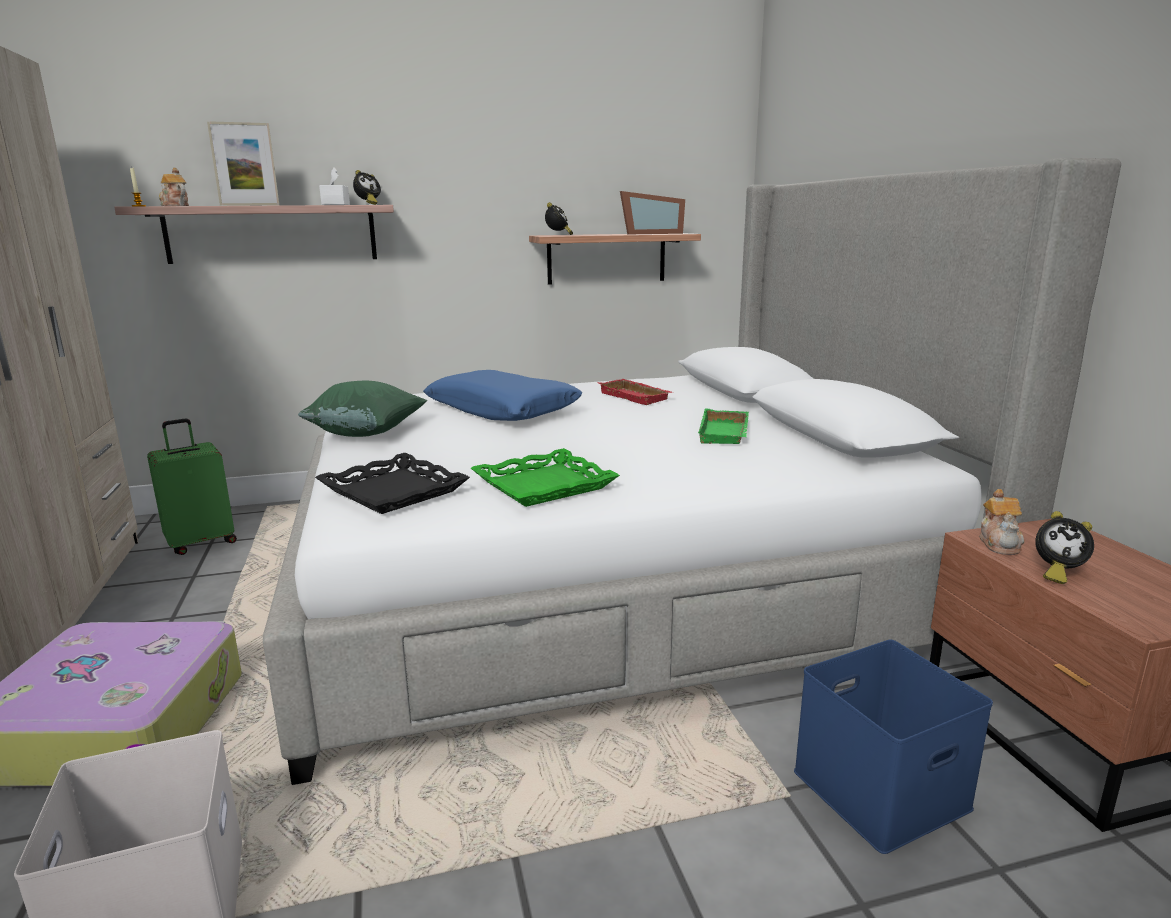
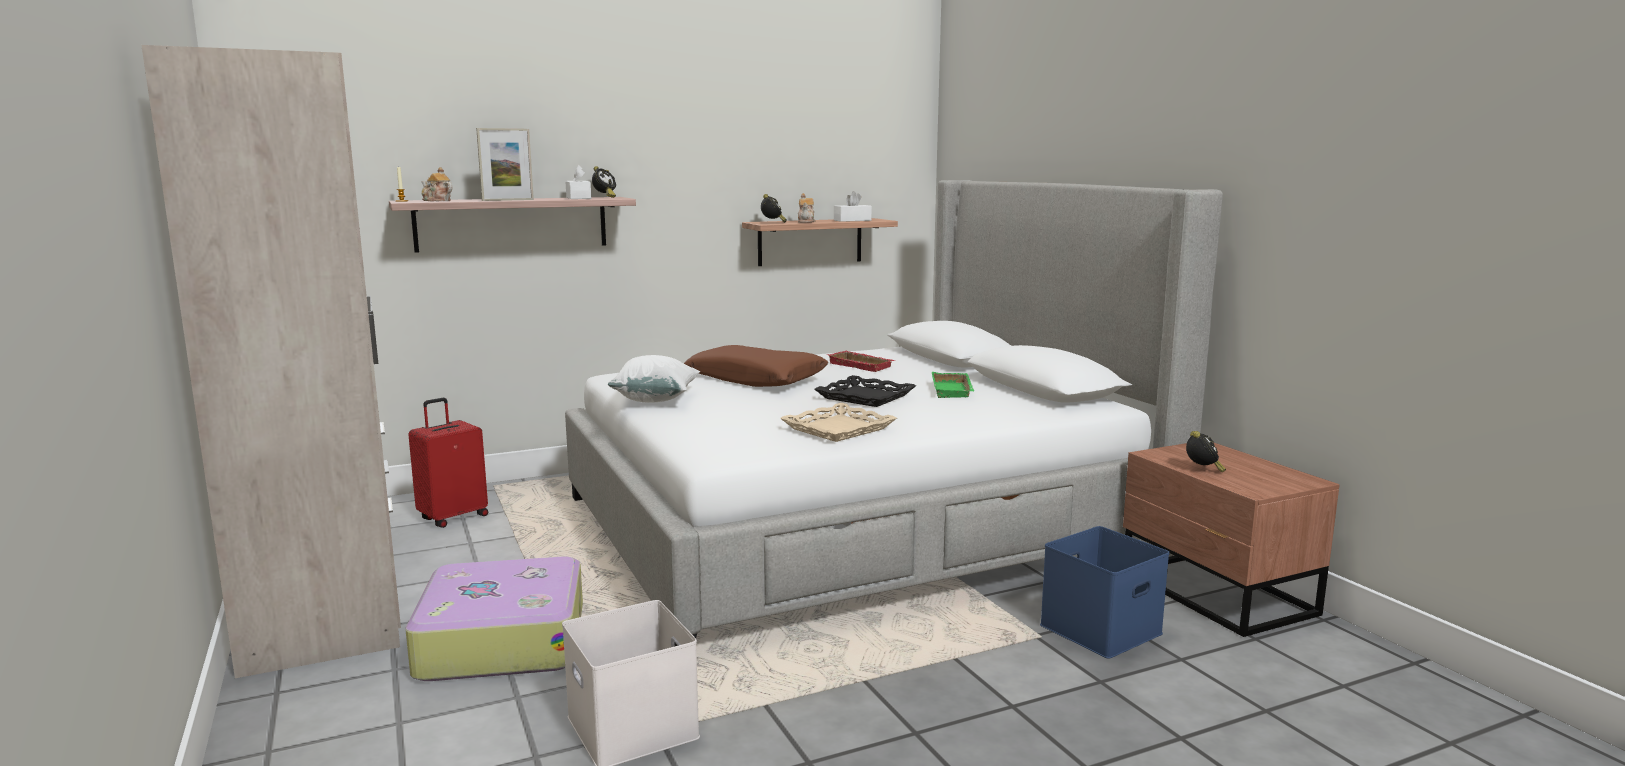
camera: 10 degrees left, 5 degrees down
green suitcase [147,418,237,555] -> red suitcase [408,398,488,528]
green pillow [298,381,427,437] -> white pillow [608,355,700,403]
black tray [315,453,470,514] -> black tray moved to [814,375,916,407]
blue pillow [423,370,582,421] -> brown pillow [684,345,828,387]
green tray [471,448,620,507] -> beige tray [780,403,897,442]
picture frame [620,191,685,234] -> white tissue box [834,191,872,222]
teapot [979,489,1024,555] -> teapot moved to [798,193,816,223]
alarm clock [1035,511,1094,584] -> alarm clock turned 90 degrees counterclockwise [1186,431,1226,472]

